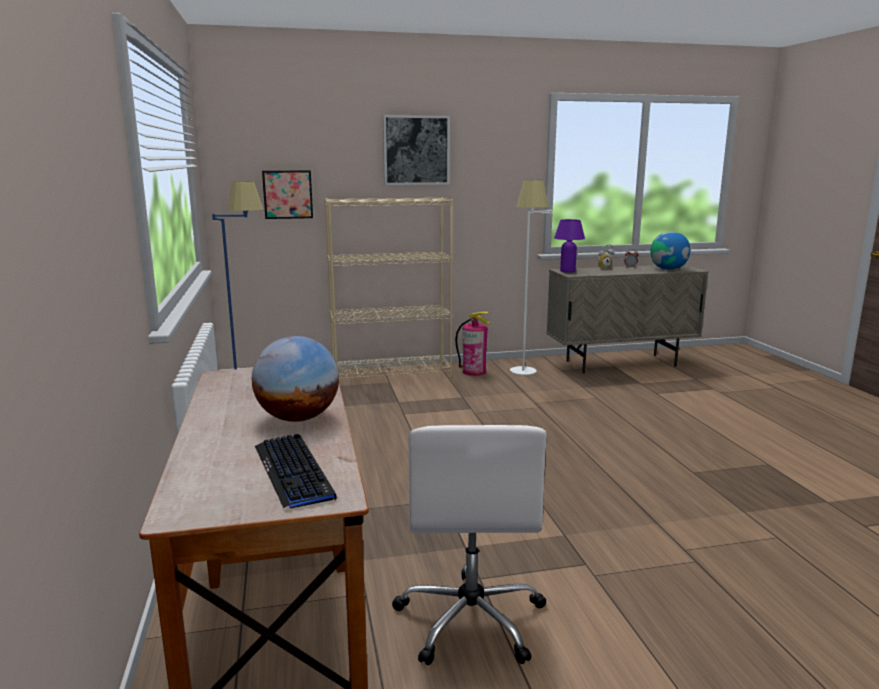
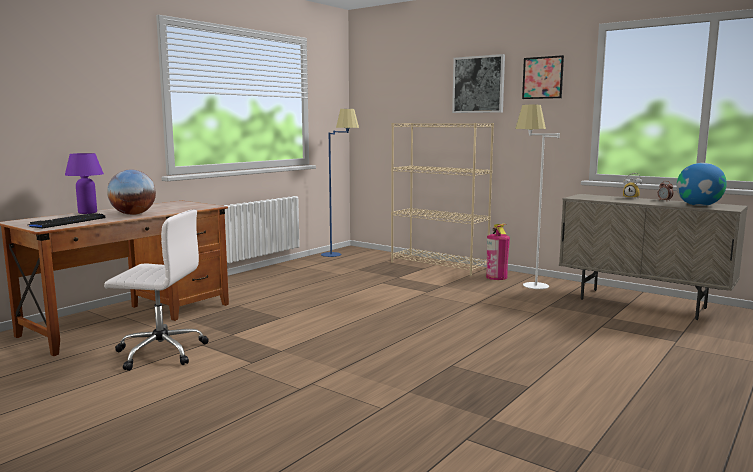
camera: 50 degrees right, 5 degrees down
picture [262,171,313,219] -> picture moved to [522,55,564,99]
white office chair [392,425,547,665] -> white office chair turned 135 degrees counterclockwise [104,210,209,371]
purple table lamp [554,219,585,273] -> purple table lamp moved to [65,153,104,214]

